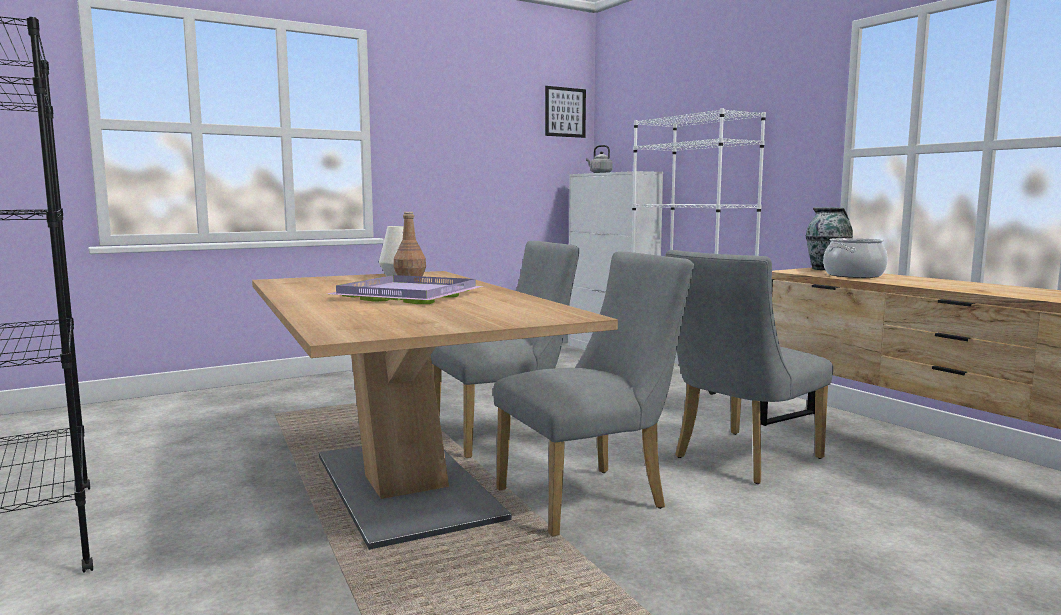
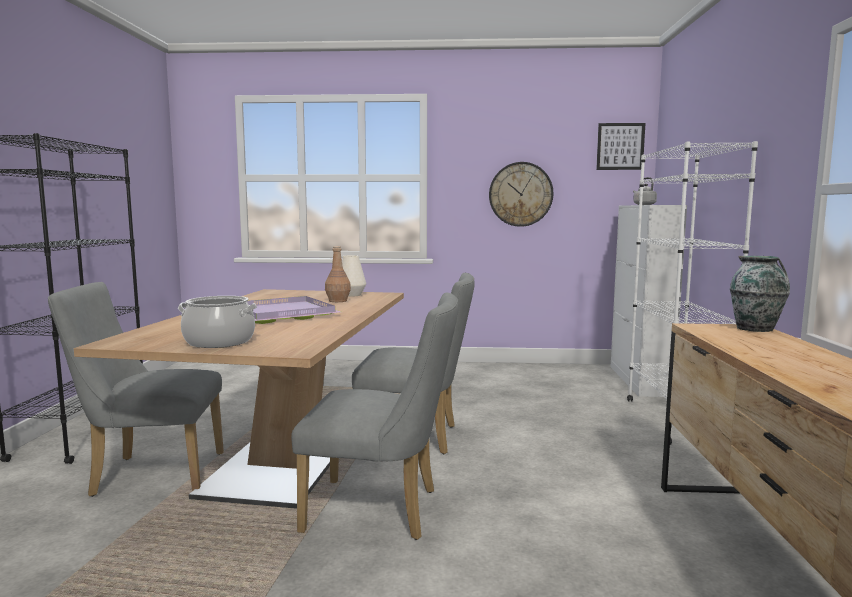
camera: 35 degrees right, 0 degrees up
grey chair [666,250,833,484] -> grey chair moved to [48,282,224,497]
cooking pot [823,238,888,278] -> cooking pot moved to [178,296,257,348]
none -> wall clock [489,162,553,227]

